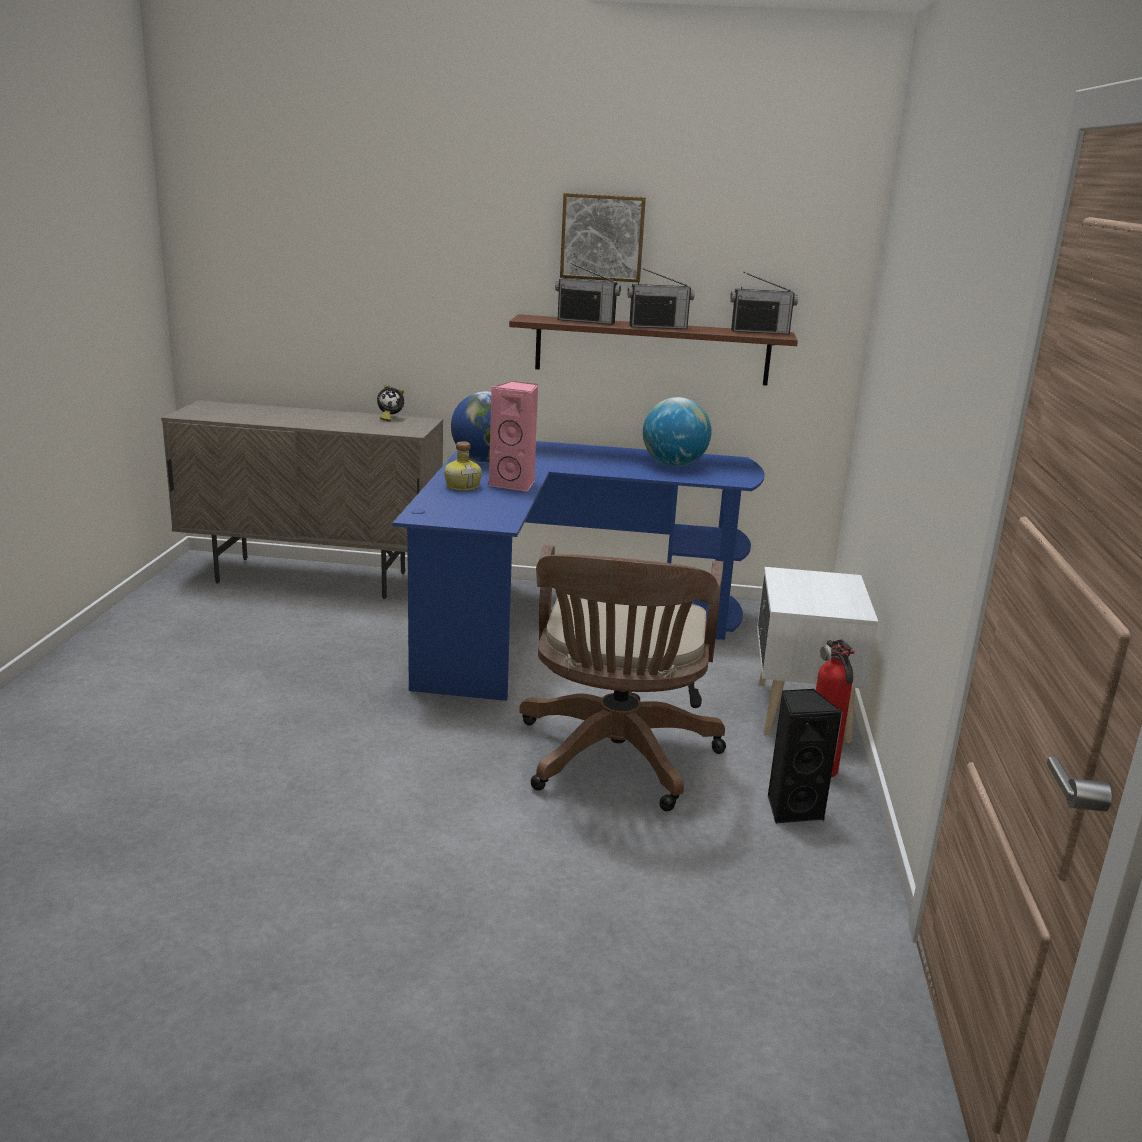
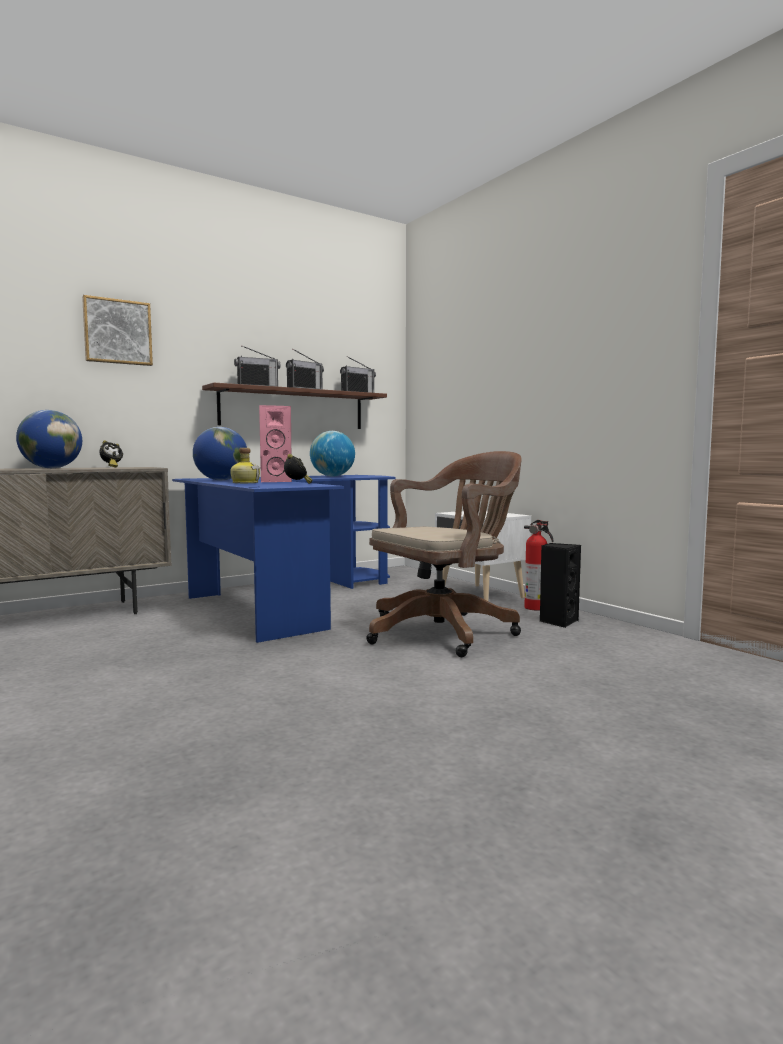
camera: 40 degrees left, 15 degrees down
brown office chair [519,545,726,811] -> brown office chair turned 90 degrees counterclockwise [366,451,522,657]
picture [560,193,646,282] -> picture moved to [82,295,153,366]
none -> globe [16,410,82,468]
none -> alarm clock [284,454,313,484]

